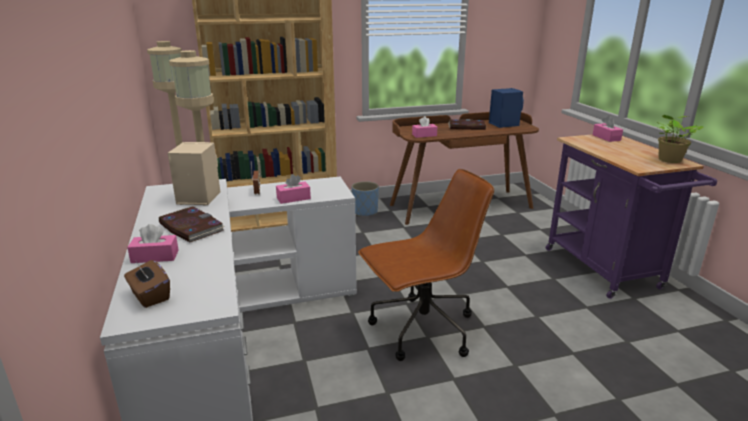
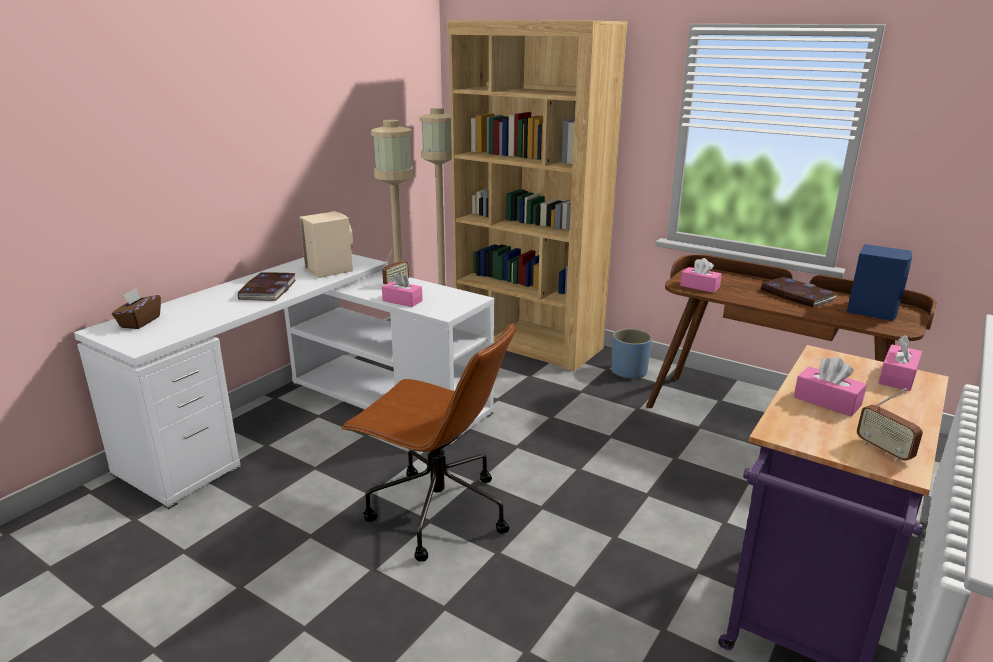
camera: 50 degrees right, 0 degrees up
pink tissue box [127,224,179,263] -> pink tissue box moved to [794,357,867,416]
potted plant [657,115,704,163] -> radio [857,388,923,461]

